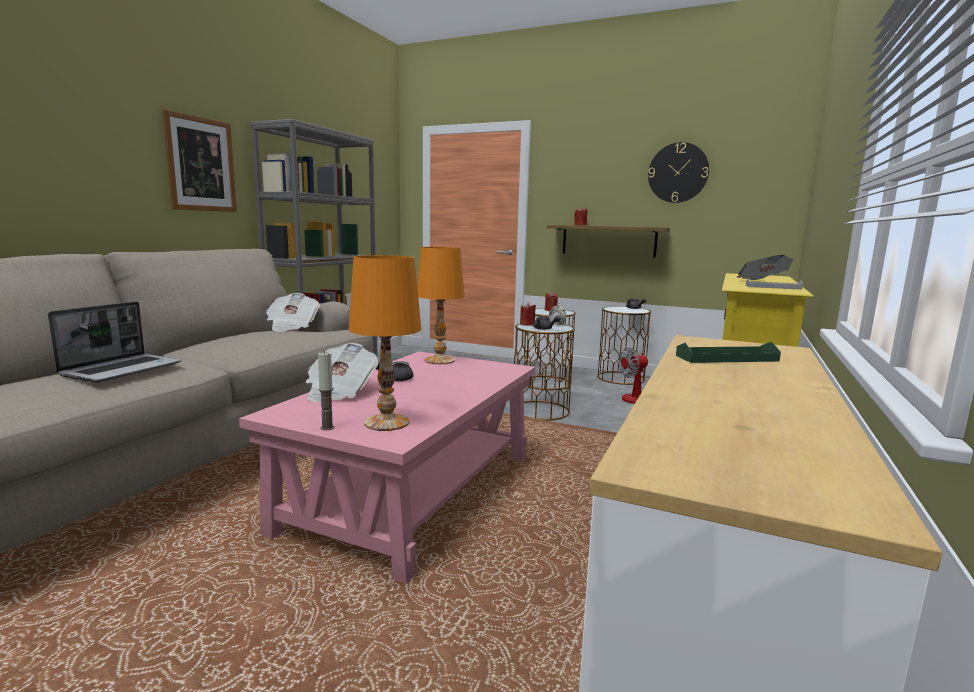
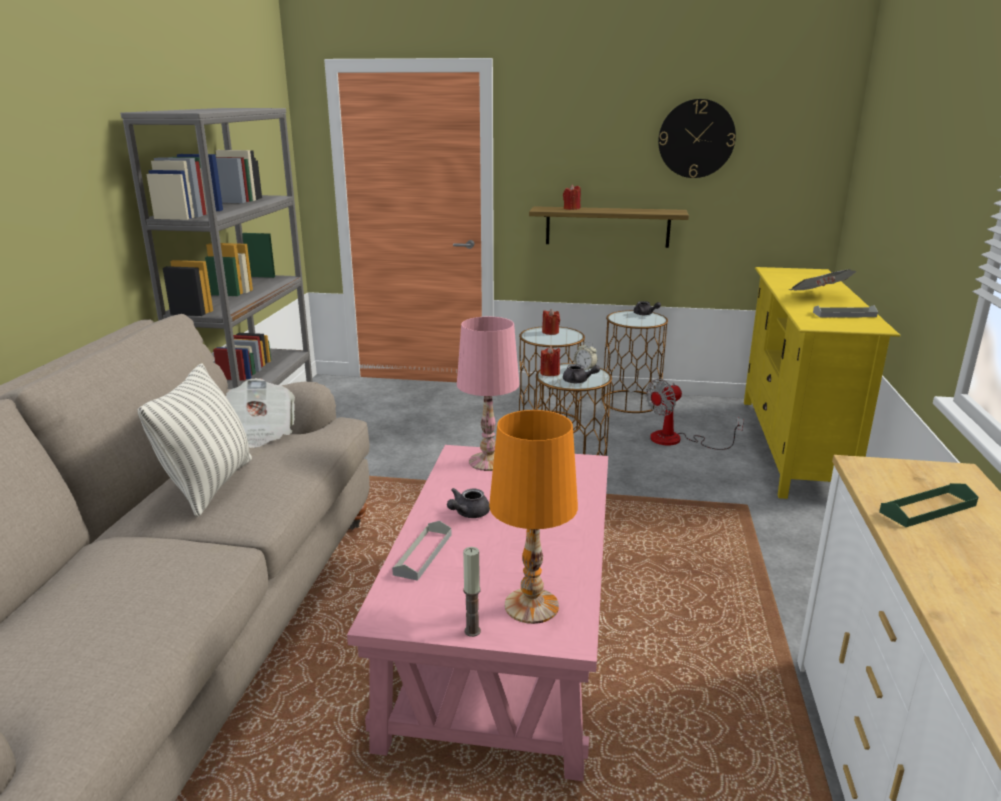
camera: 15 degrees left, 10 degrees up
laptop [48,302,182,383] -> none
picture [162,109,237,212] -> none
newspaper [306,343,379,402] -> grey tray [392,521,452,581]
orange table lamp [417,247,464,364] -> pink table lamp [457,317,520,471]
none -> pillow [137,363,252,517]

